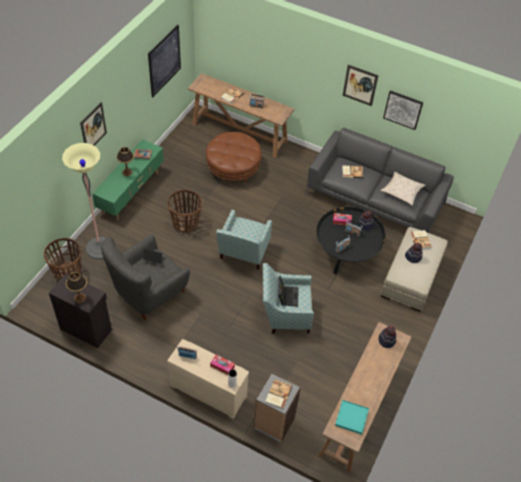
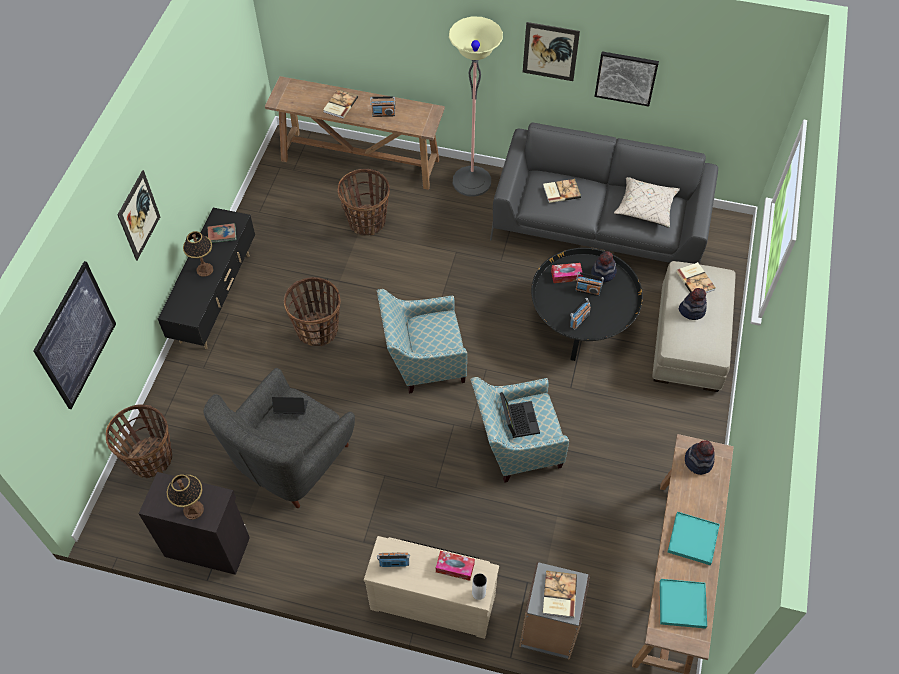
camera: 10 degrees left, 5 degrees up
floor lamp [62,143,106,259] -> floor lamp moved to [449,16,503,197]
green tv stand [92,139,164,220] -> black tv stand [158,208,255,349]
picture [148,25,181,97] -> picture moved to [33,261,116,409]
brown ottoman [206,132,262,184] -> basket [338,169,390,235]
armchair [216,210,272,270] -> armchair turned 75 degrees clockwise [377,289,467,393]
none -> turquoise tray [668,512,720,565]

